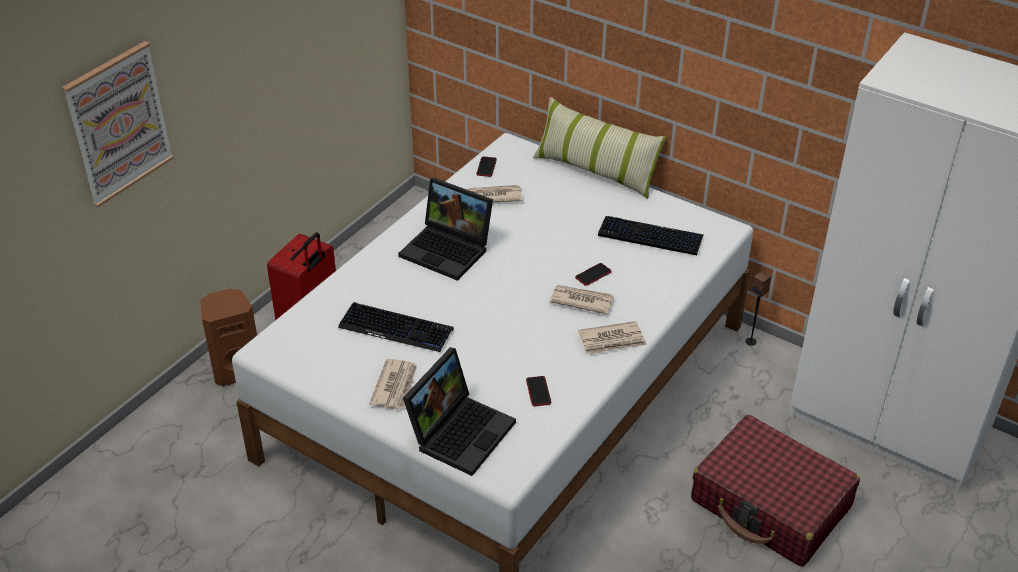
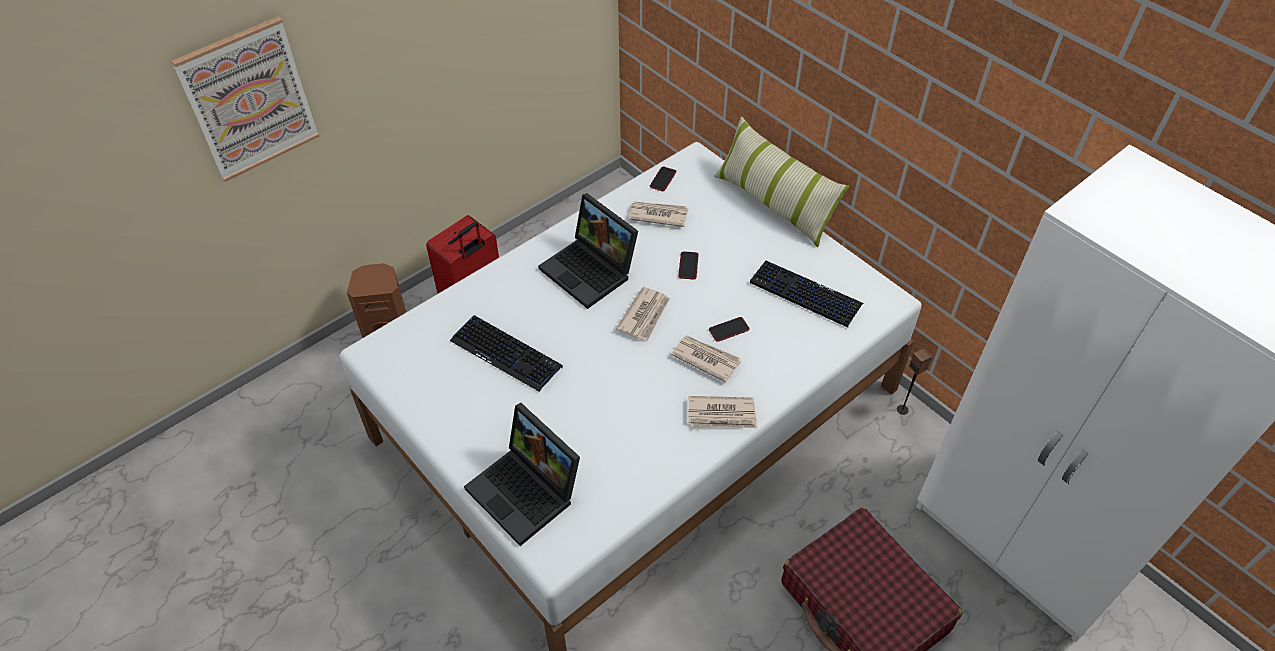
camera: 15 degrees right, 10 degrees up
newspaper [369,359,417,410] -> newspaper moved to [616,287,670,340]
laptop [403,347,516,476] -> laptop turned 90 degrees clockwise [464,403,580,546]
phone [526,376,551,406] -> phone moved to [678,251,699,279]

